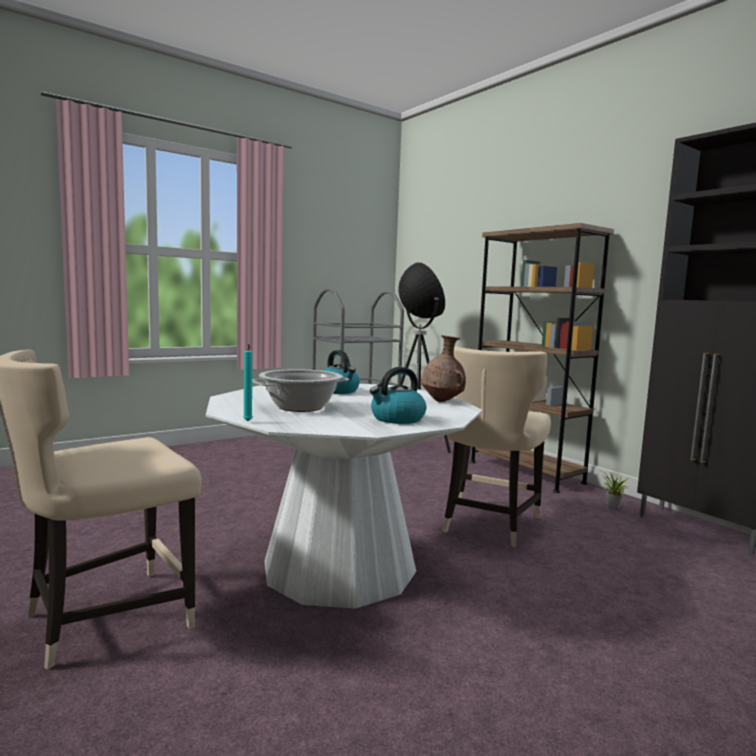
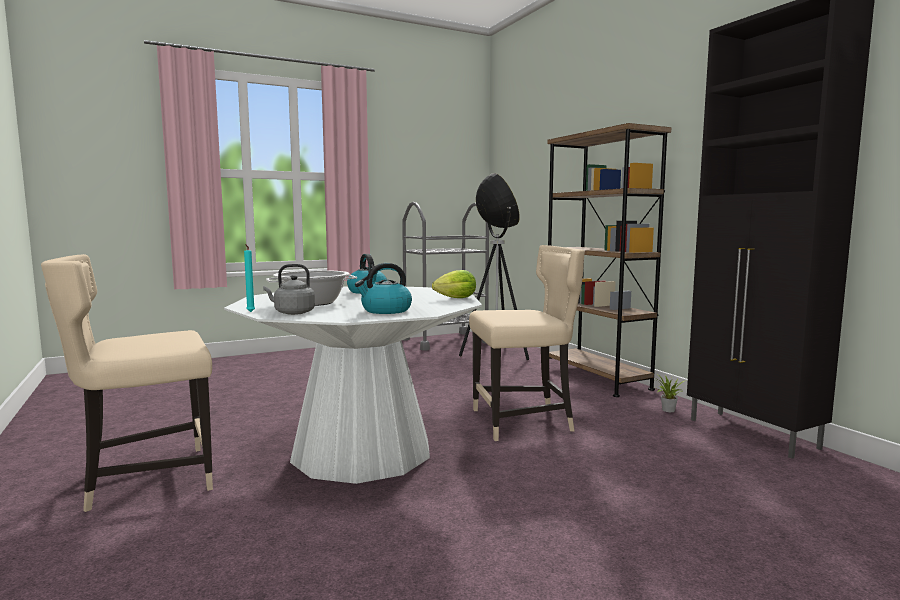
camera: 10 degrees right, 0 degrees up
brown vase [421,335,466,402] -> lettuce [432,270,476,298]
beige chair [442,346,551,547] -> beige chair turned 135 degrees counterclockwise [469,245,585,441]
none -> grey kettle [263,264,315,315]

